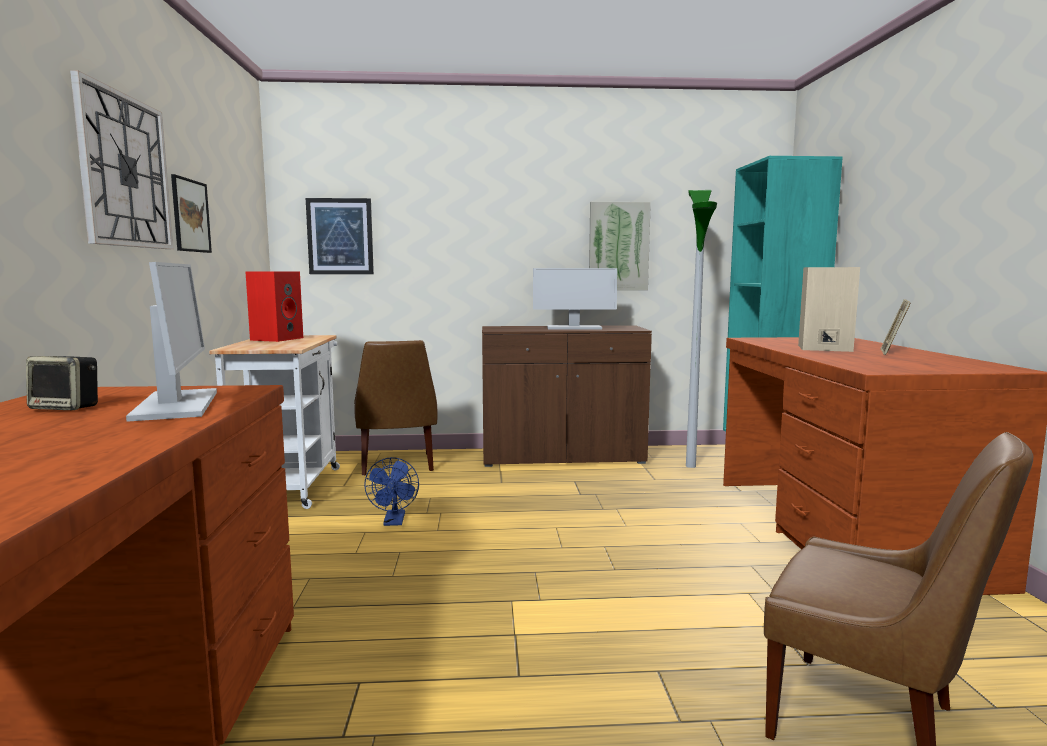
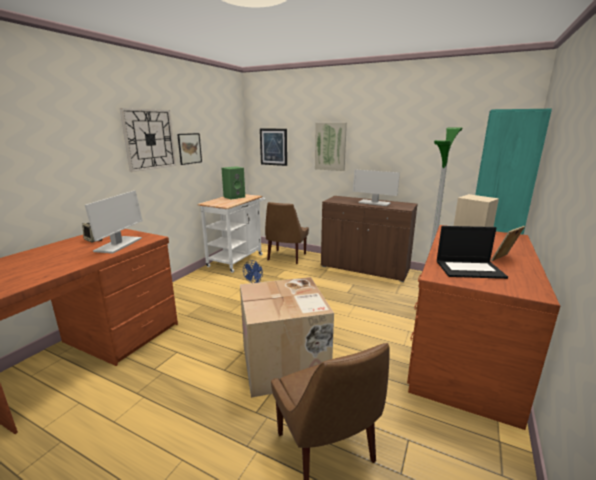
camera: 30 degrees right, 10 degrees up
red speaker [245,271,303,342] -> green speaker [221,166,245,200]
picture [589,202,651,290] -> picture moved to [315,123,347,171]
none -> cardboard box [240,277,334,398]
none -> laptop [437,226,508,279]

